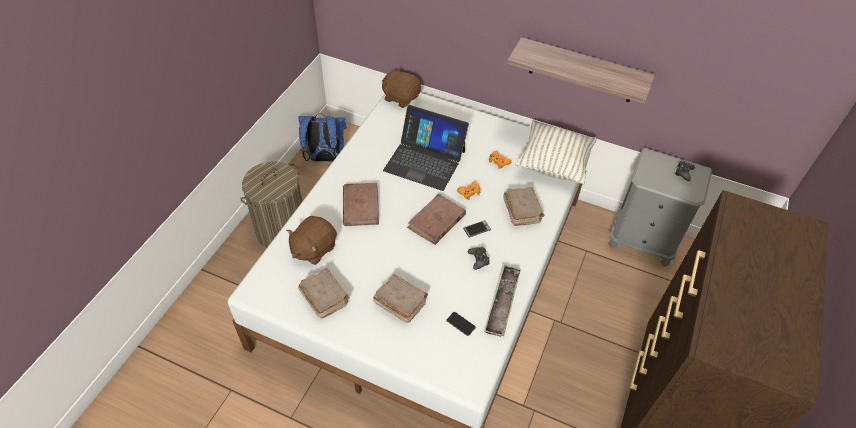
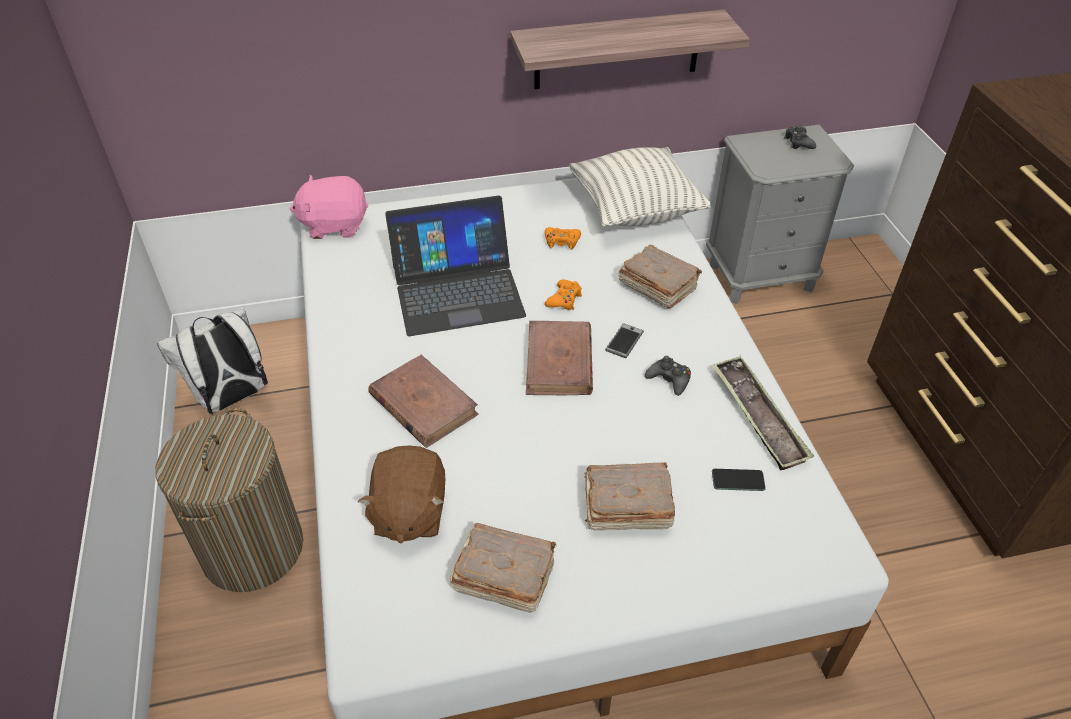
camera: 35 degrees left, 5 degrees down
blue backpack [298,113,347,162] -> white backpack [157,307,268,414]
brown plush toy [382,68,421,108] -> pink plush toy [290,175,368,239]

